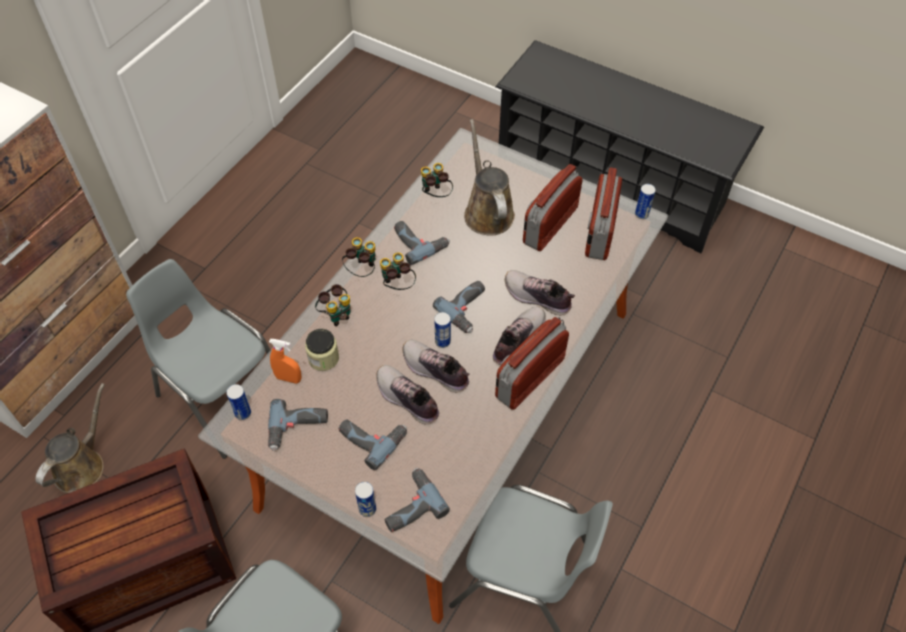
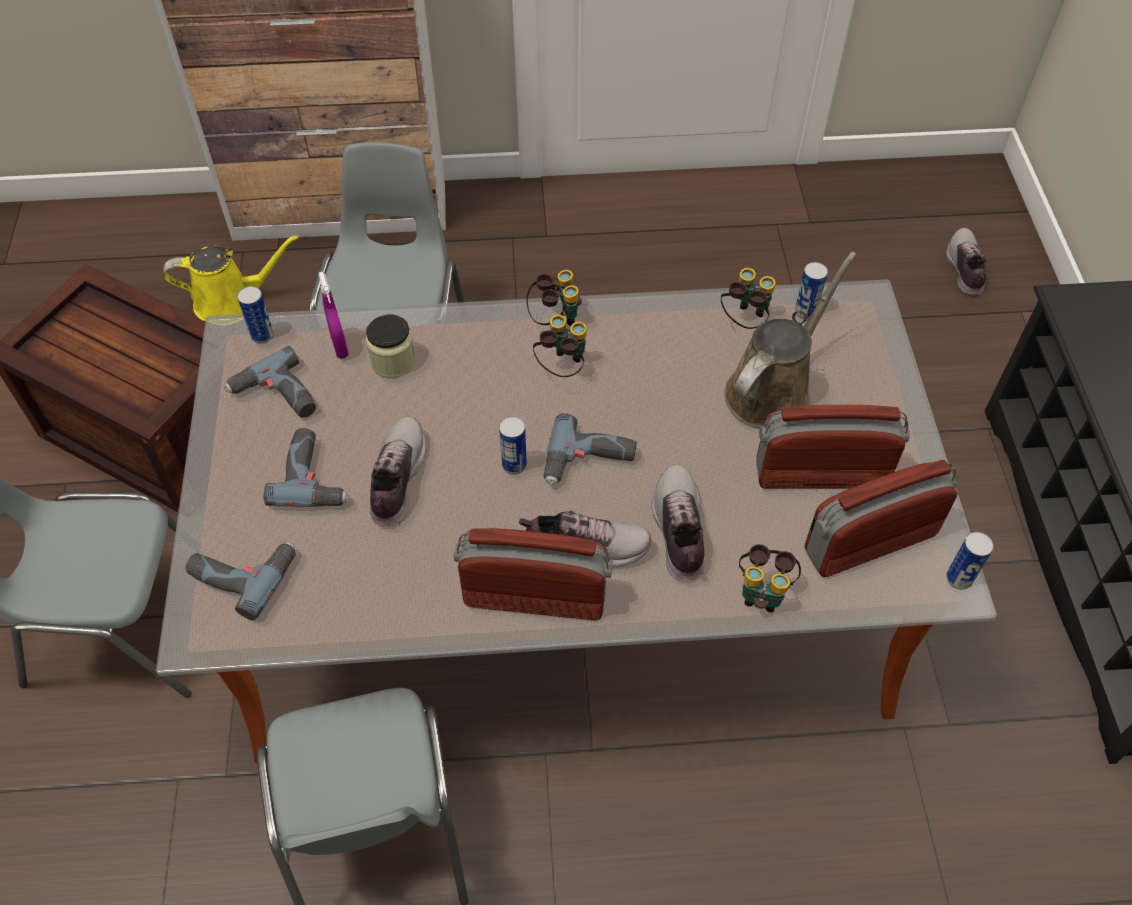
camera: 55 degrees right, 0 degrees up
brown watering can [36,383,105,493] -> yellow watering can [163,235,299,321]
orange spray bottle [269,339,301,383] -> purple spray bottle [319,271,349,359]
binoculars [315,284,351,326] -> binoculars moved to [739,544,801,612]
can [355,482,376,517] -> can moved to [795,262,828,319]
power drill [394,221,450,265] -> none
shoe [402,340,469,393] -> shoe moved to [946,228,987,295]

